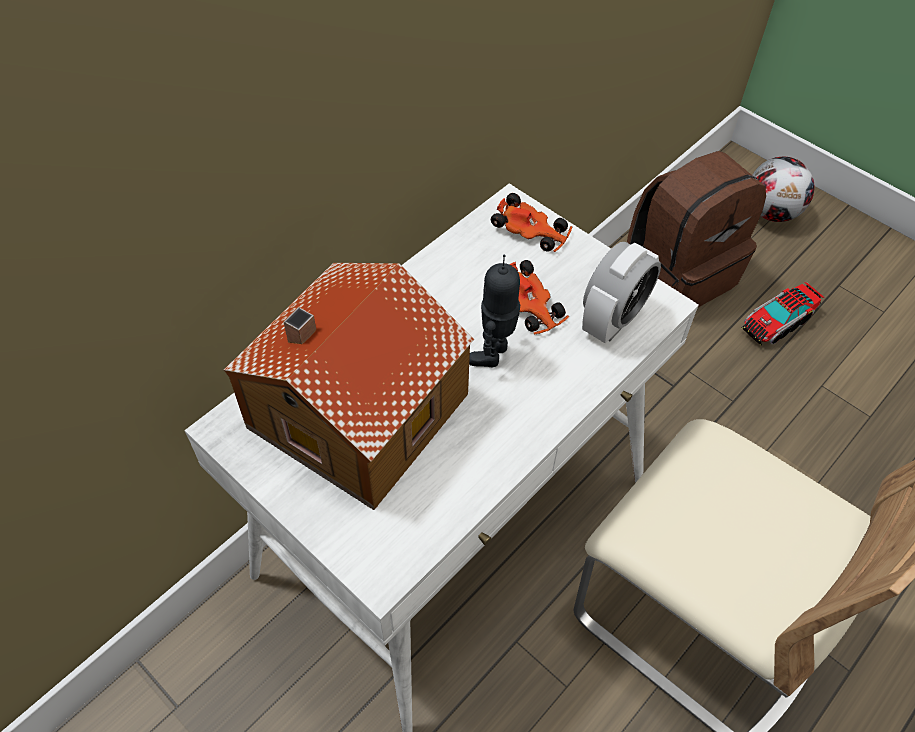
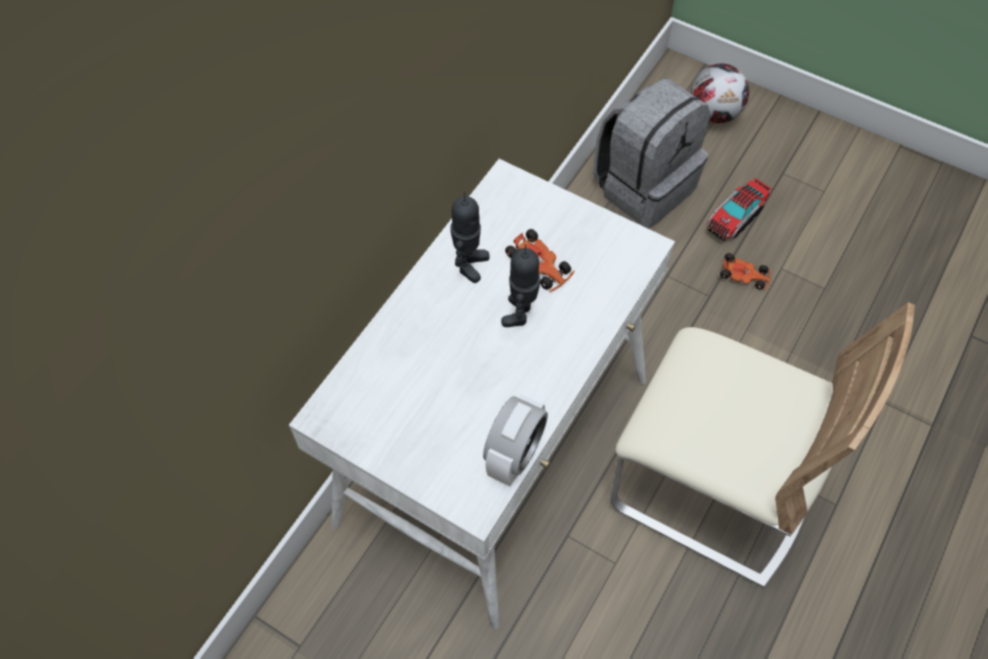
camera: 10 degrees left, 5 degrees up
toy house [224,263,474,510] -> none
toy car [491,193,572,252] -> toy car moved to [720,253,771,290]
alarm clock [582,242,661,343] -> alarm clock moved to [483,394,548,486]
brown backpack [627,151,766,307] -> grey backpack [593,78,710,228]
none -> toy robot [450,191,490,283]

